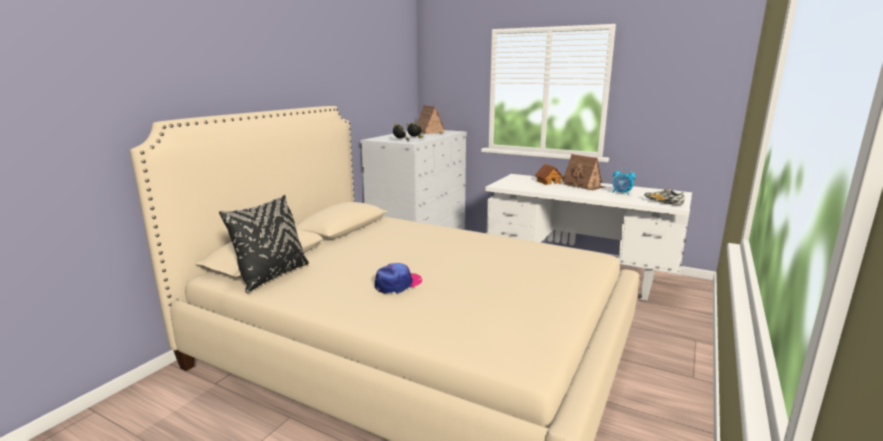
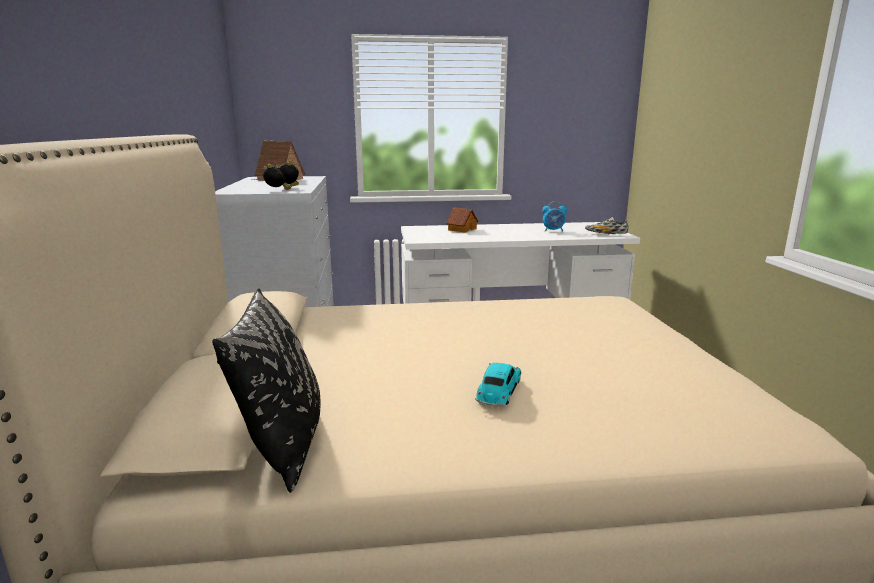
camera: 35 degrees left, 0 degrees up
cap [375,263,422,294] -> toy car [475,363,521,407]
toy house [562,154,605,191] -> none

